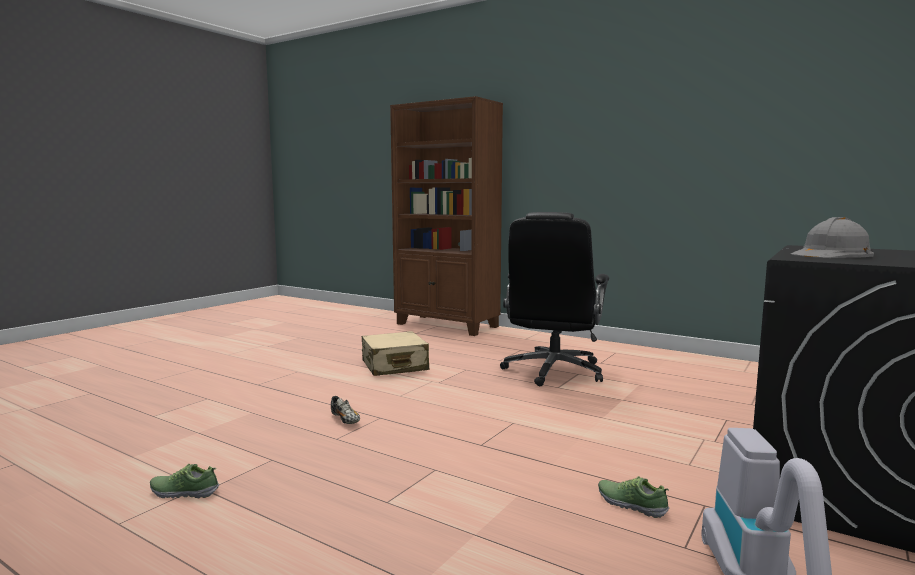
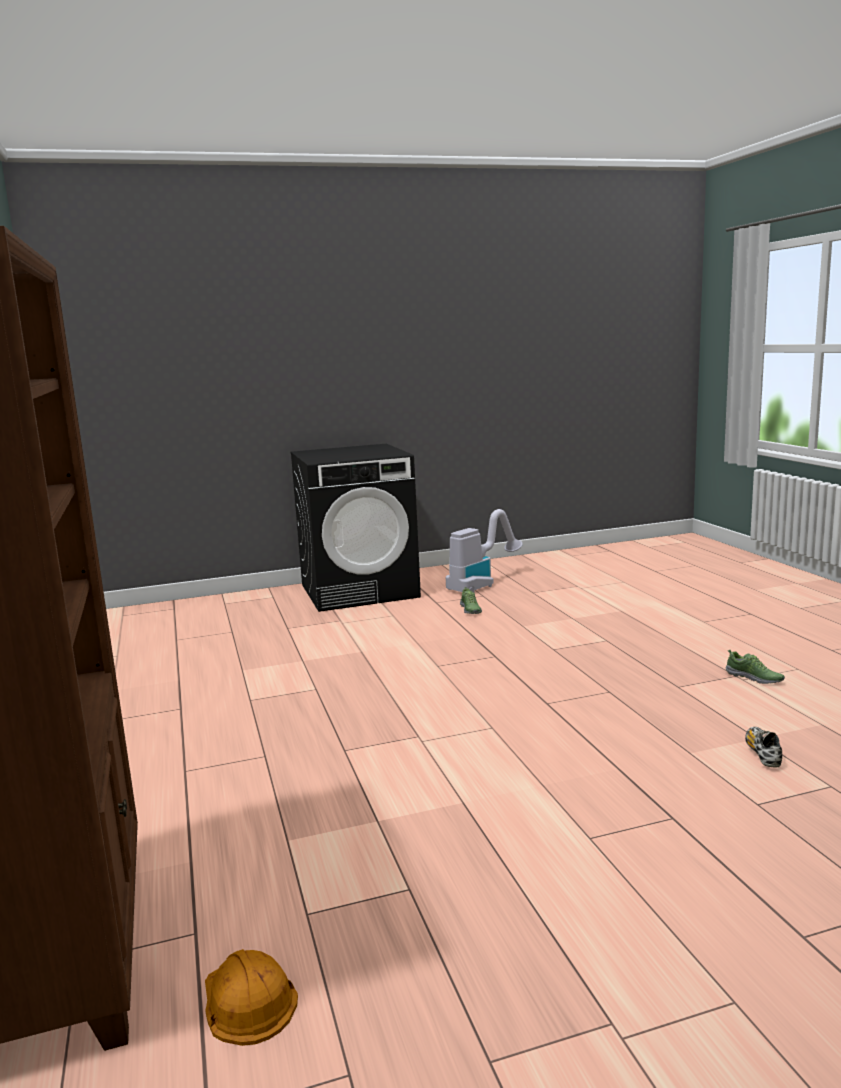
camera: 140 degrees left, 5 degrees up
shoe [331,396,360,424] -> shoe moved to [745,727,782,767]
beige suitcase [362,331,429,376] -> none
black office chair [500,212,609,386] -> none
grey hard hat [791,217,874,258] -> none
none -> orange hard hat [205,949,298,1046]

